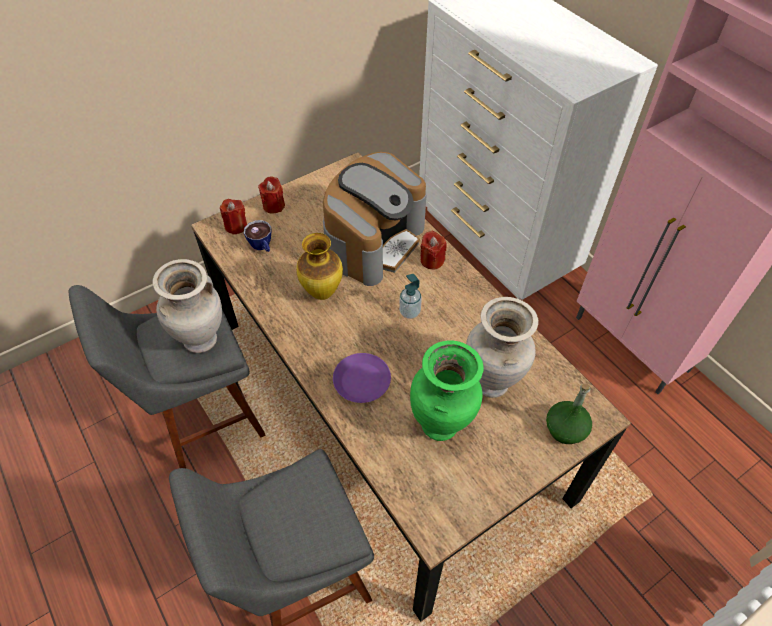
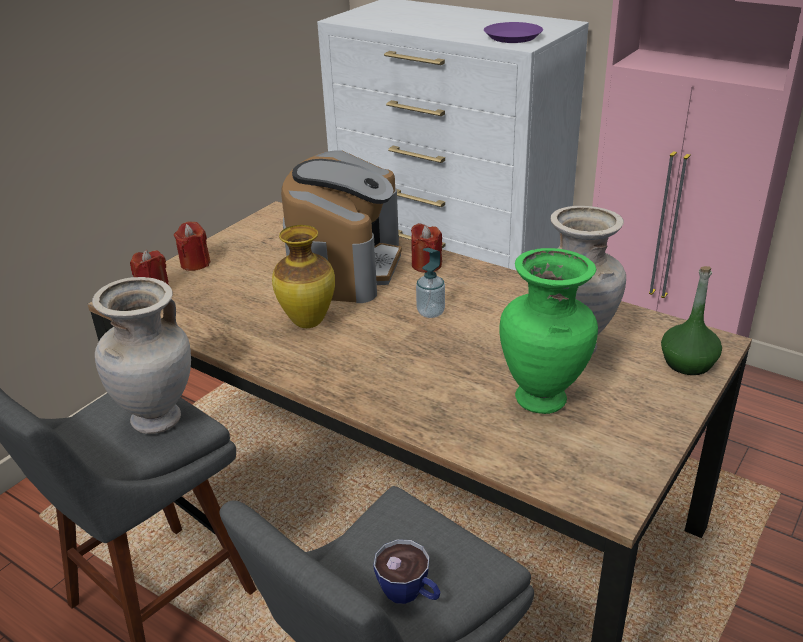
camera: 20 degrees left, 20 degrees down
cup [244,220,271,252] -> cup moved to [373,539,440,604]
purple plate [333,353,391,403] -> purple plate moved to [484,22,543,43]

